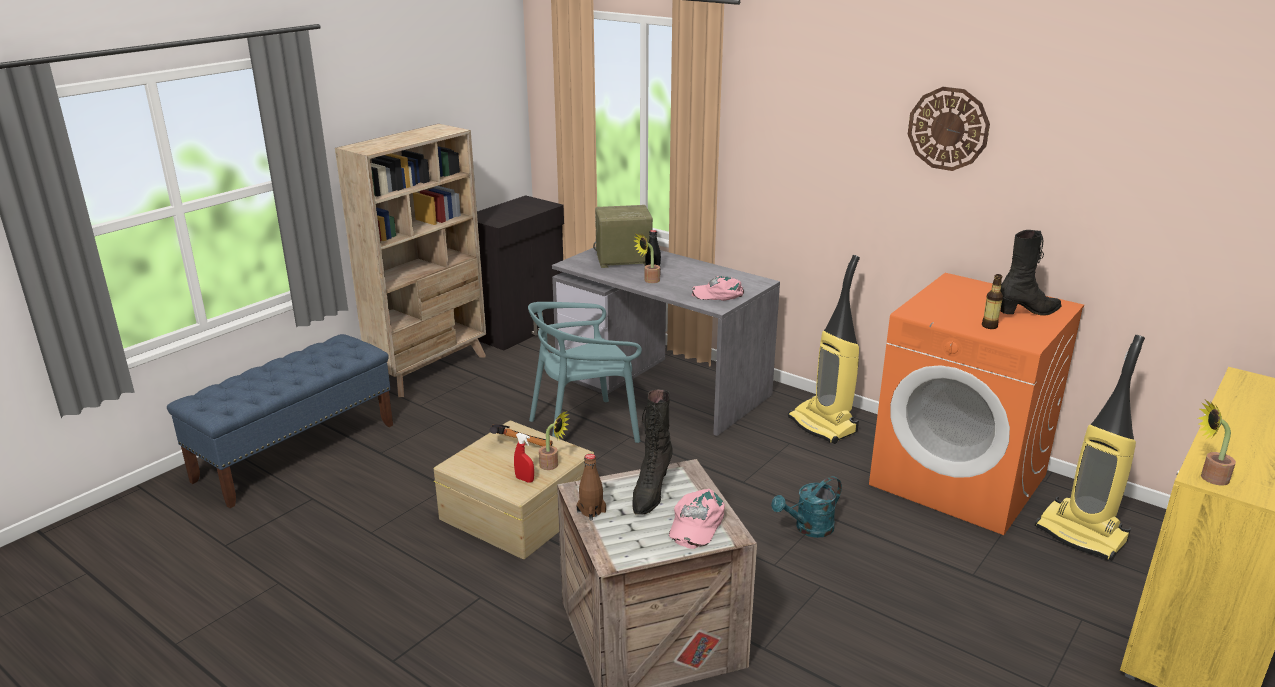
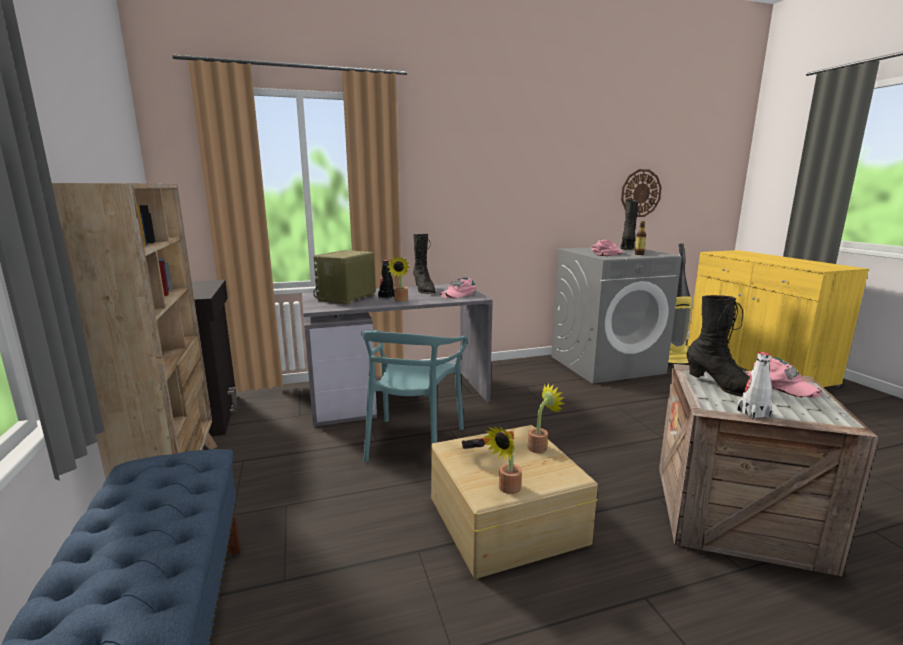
camera: 55 degrees left, 10 degrees down
red spray bottle [514,433,534,483] -> none
brown bottle [577,454,606,520] -> white bottle [737,352,772,419]
turquoise watering can [771,476,842,538] -> none
vacuum cleaner [788,255,860,444] -> none
orange washing machine [869,273,1084,535] -> grey washing machine [551,246,682,384]
wall clock [908,87,990,171] -> wall clock moved to [621,169,662,217]
potted plant [1198,400,1236,486] -> potted plant moved to [484,426,522,494]
none -> black boot [413,234,436,294]
none -> pink cap [591,240,623,256]

